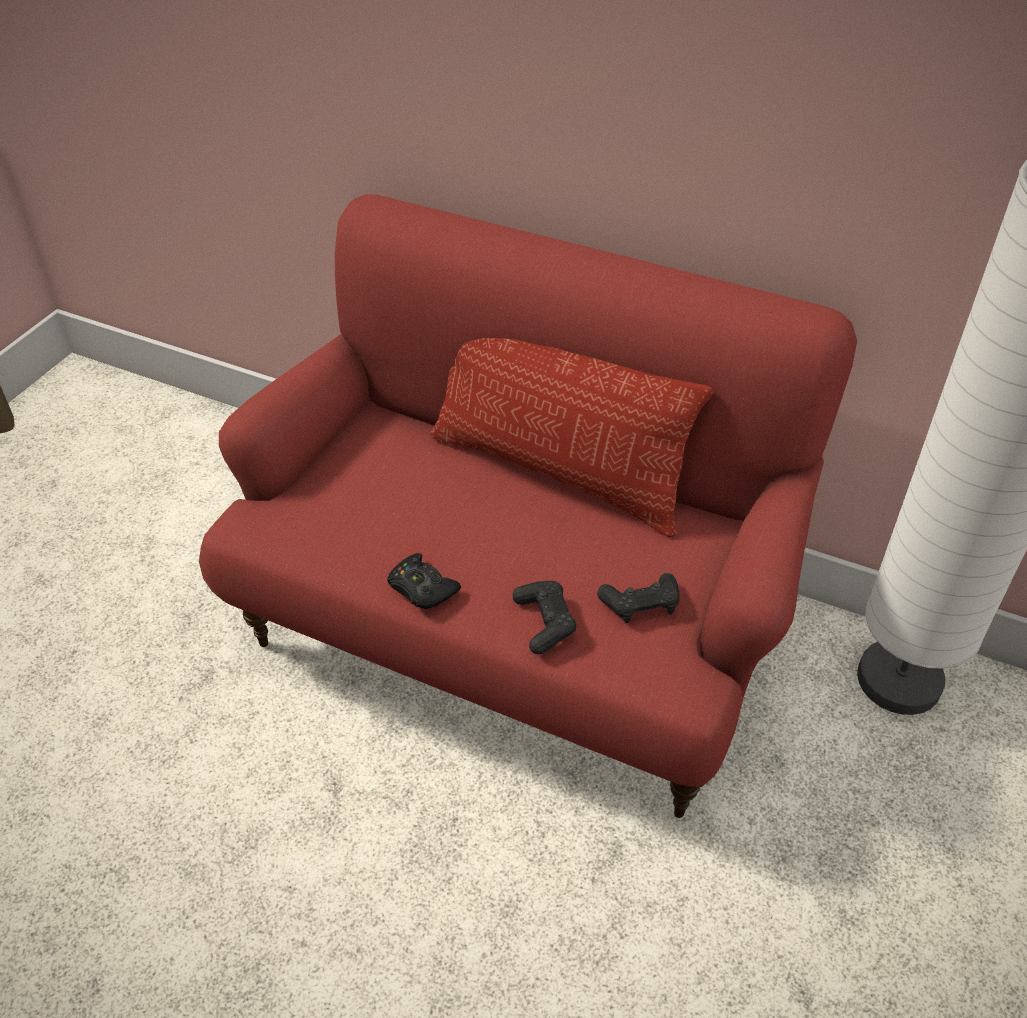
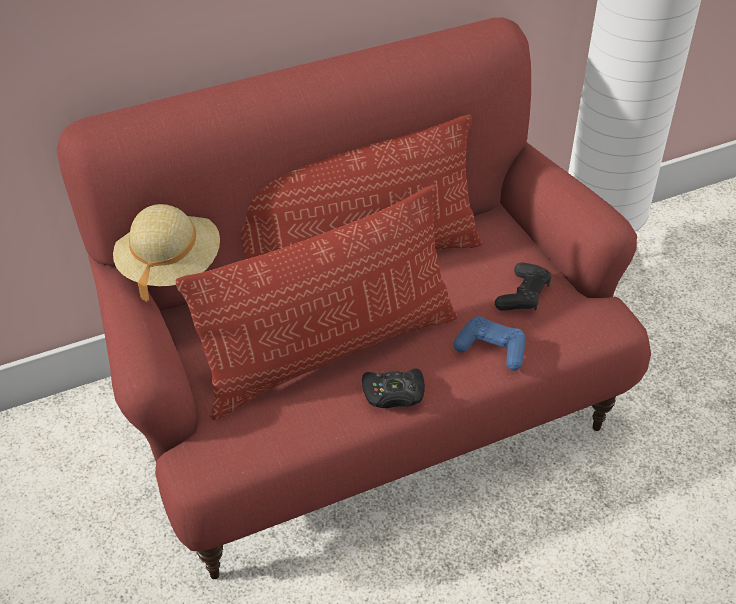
camera: 50 degrees left, 0 degrees up
black game controller [512,581,577,654] -> blue game controller [454,316,525,371]
none -> beige hat [113,204,220,302]
none -> pillow [176,185,457,420]

